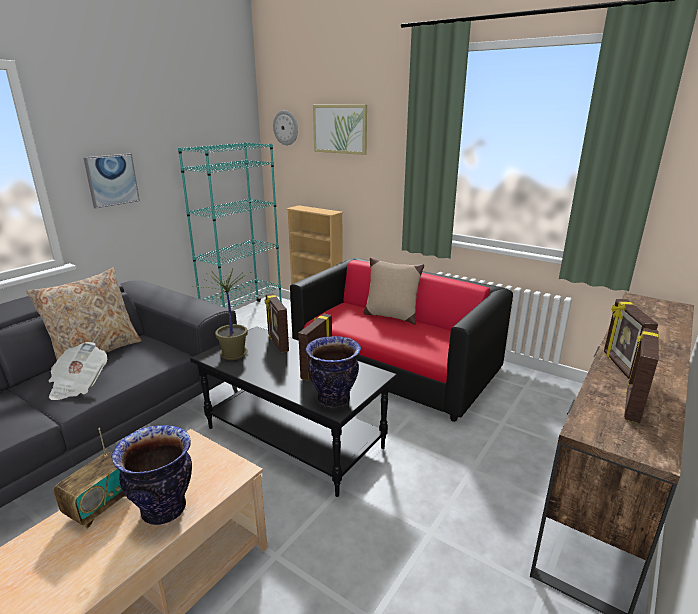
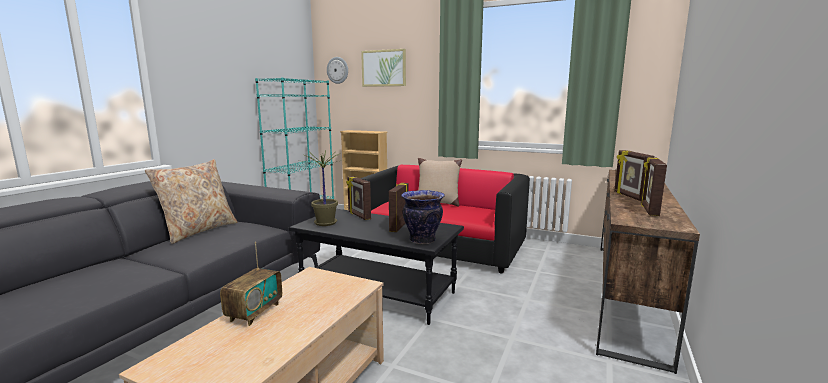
camera: 10 degrees left, 10 degrees down
newspaper [49,342,107,400] -> none
picture [83,154,140,209] -> none
vase [111,425,192,525] -> none

